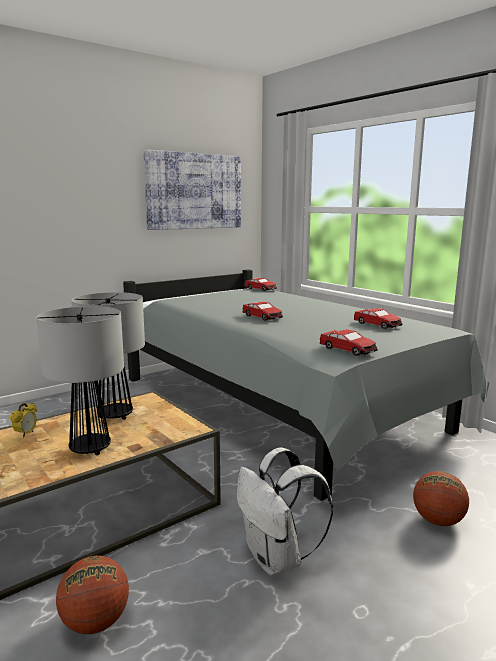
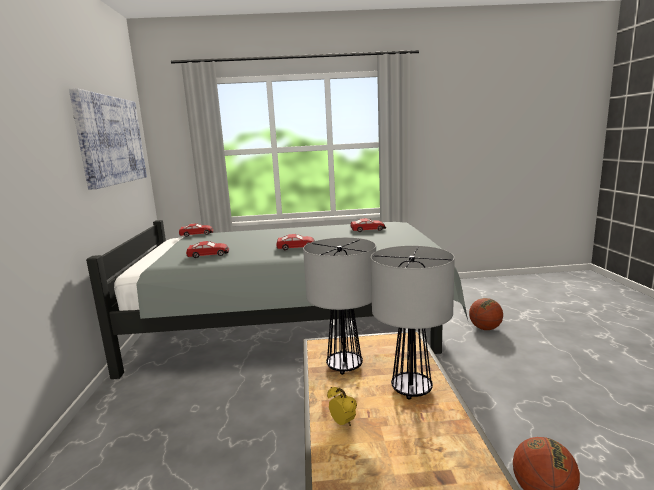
camera: 55 degrees left, 0 degrees up
white backpack [237,447,333,576] -> none
toy car [320,329,378,356] -> toy car moved to [186,241,229,258]

